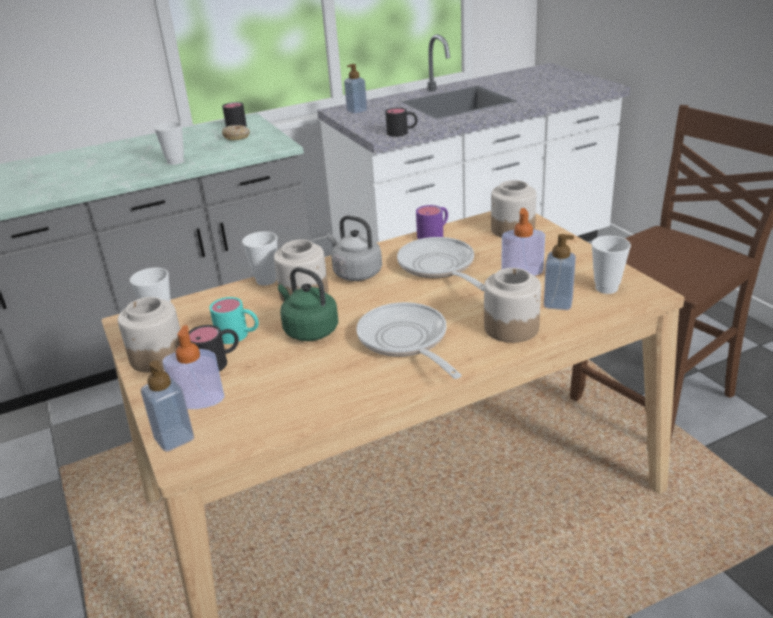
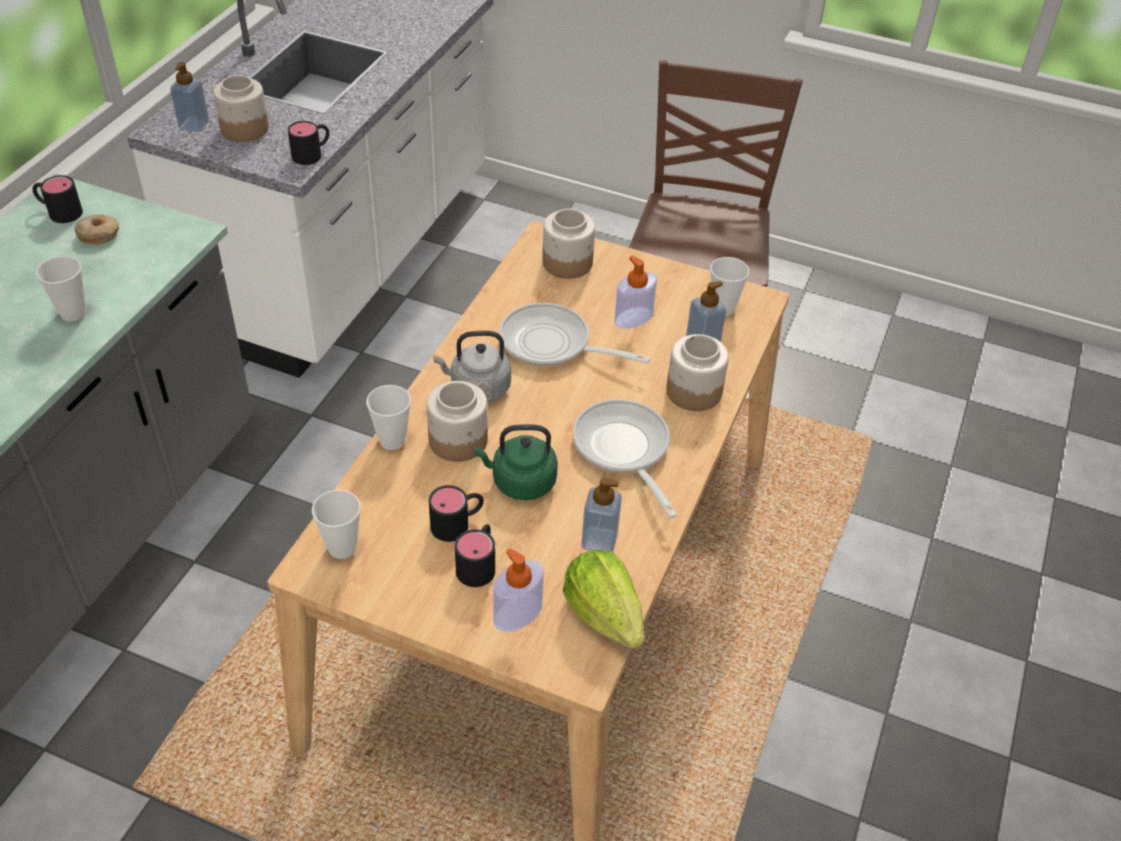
camera: 45 degrees left, 15 degrees up
jar [118,297,180,373] -> jar moved to [213,75,269,142]
soap dispenser [141,360,194,452] -> soap dispenser moved to [581,477,622,552]
turquoise mug [209,297,259,344] -> black mug [429,485,484,542]
frying pan [356,302,462,379] -> frying pan turned 45 degrees clockwise [573,399,677,518]
purple mug [416,205,448,239] -> none
none -> lettuce [563,550,644,649]

